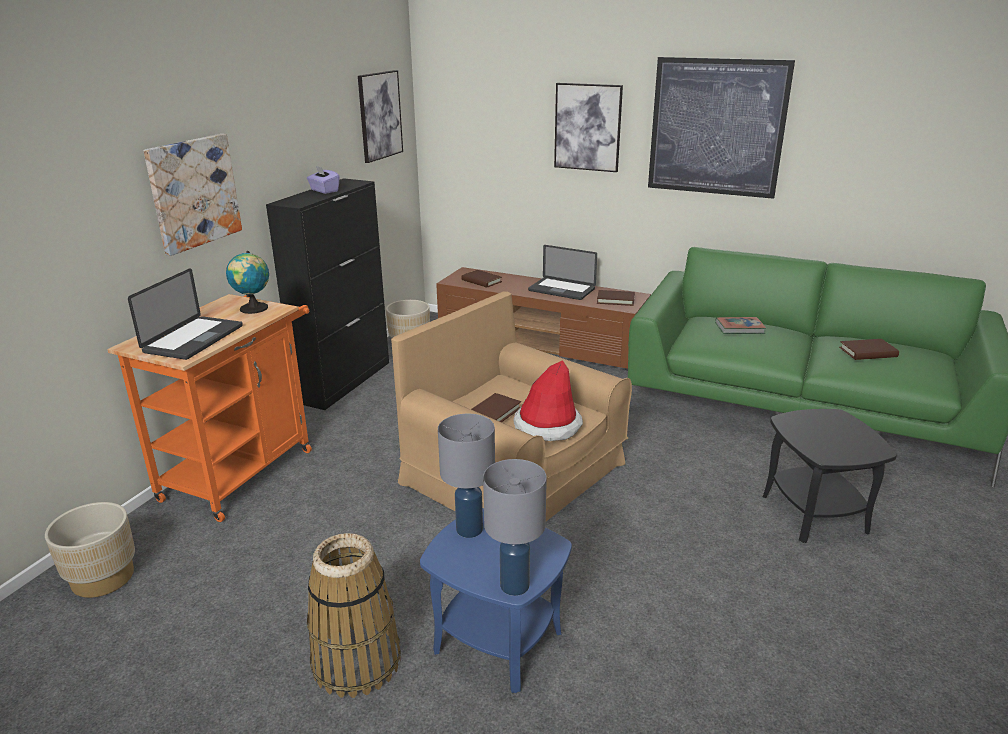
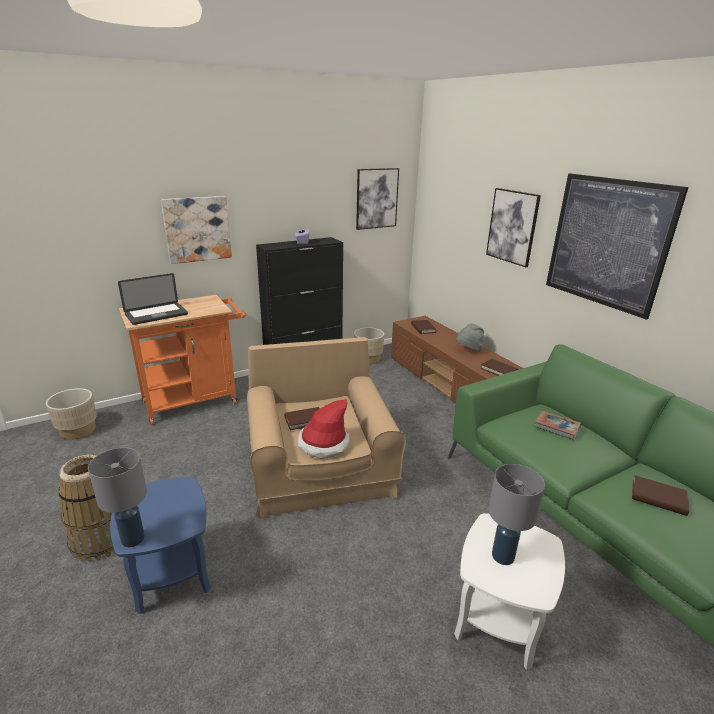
camera: 35 degrees right, 0 degrees up
globe [226,251,269,314] -> none
grey table lamp [438,414,495,538] -> grey table lamp moved to [489,464,545,565]
laptop [528,245,597,300] -> grey hat [456,323,484,352]
black side table [763,409,897,543] -> white side table [454,513,565,670]

